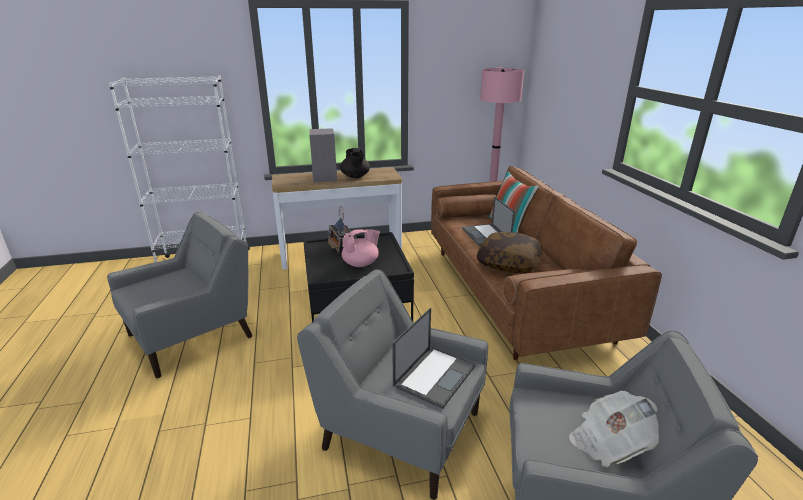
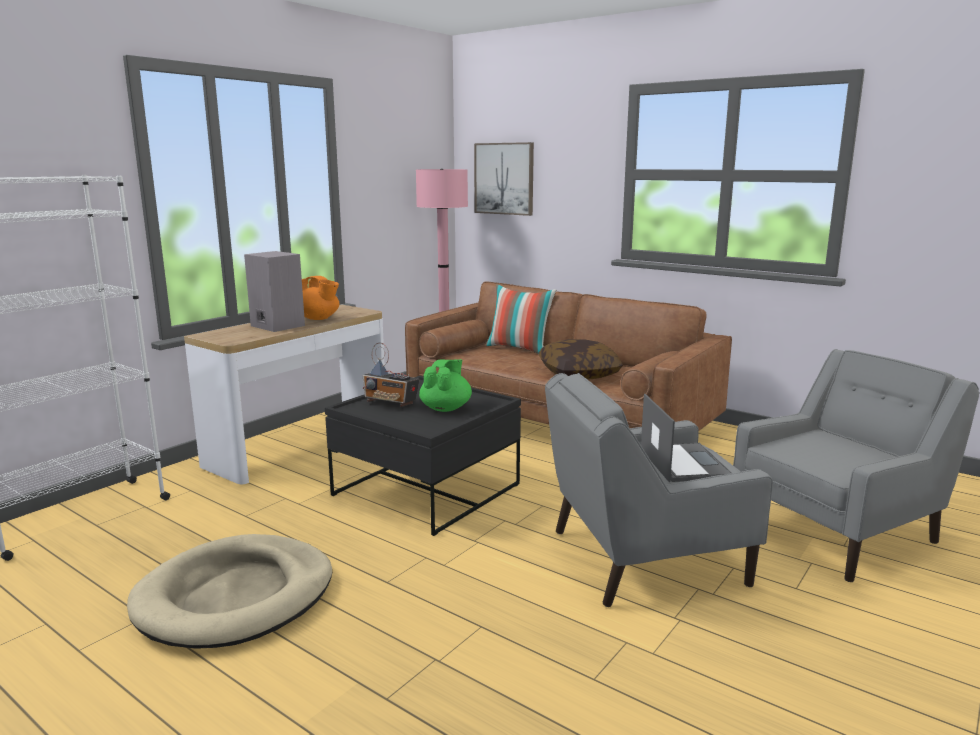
camera: 40 degrees left, 10 degrees down
grey armchair [107,212,252,378] -> beige dog bed [127,534,332,649]
black teapot [340,148,370,178] -> orange teapot [302,276,339,320]
pink teapot [342,229,380,267] -> green teapot [419,359,472,412]
laptop [462,196,515,246] -> none
newspaper [569,391,659,467] -> none
none -> picture [474,142,534,216]

